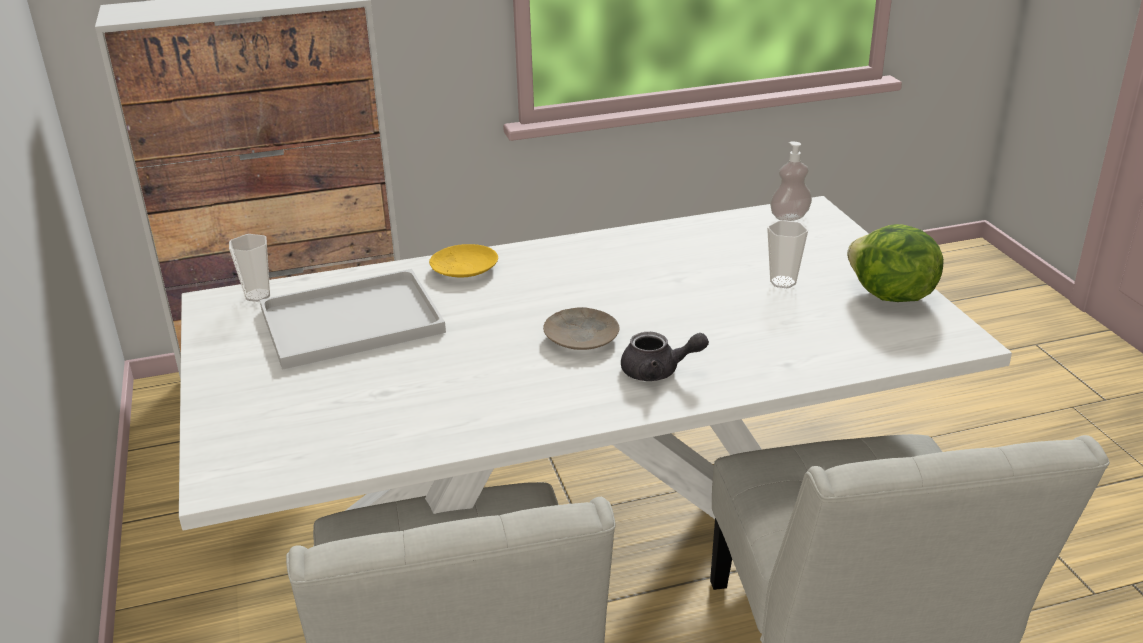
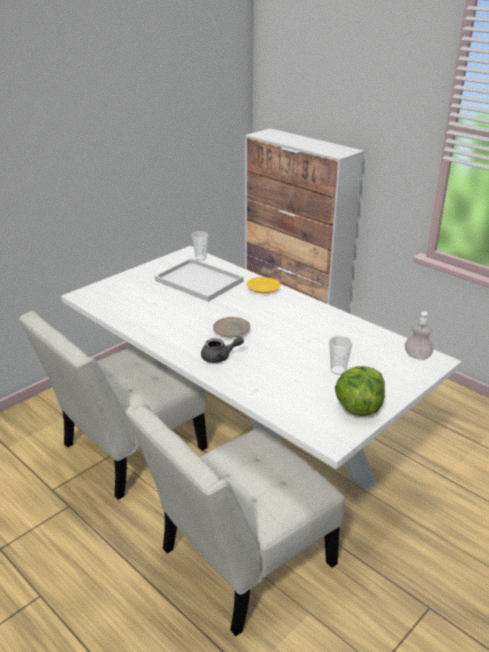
camera: 60 degrees right, 0 degrees up
grey teapot [621,332,709,381] -> grey teapot turned 75 degrees counterclockwise [201,336,244,363]

